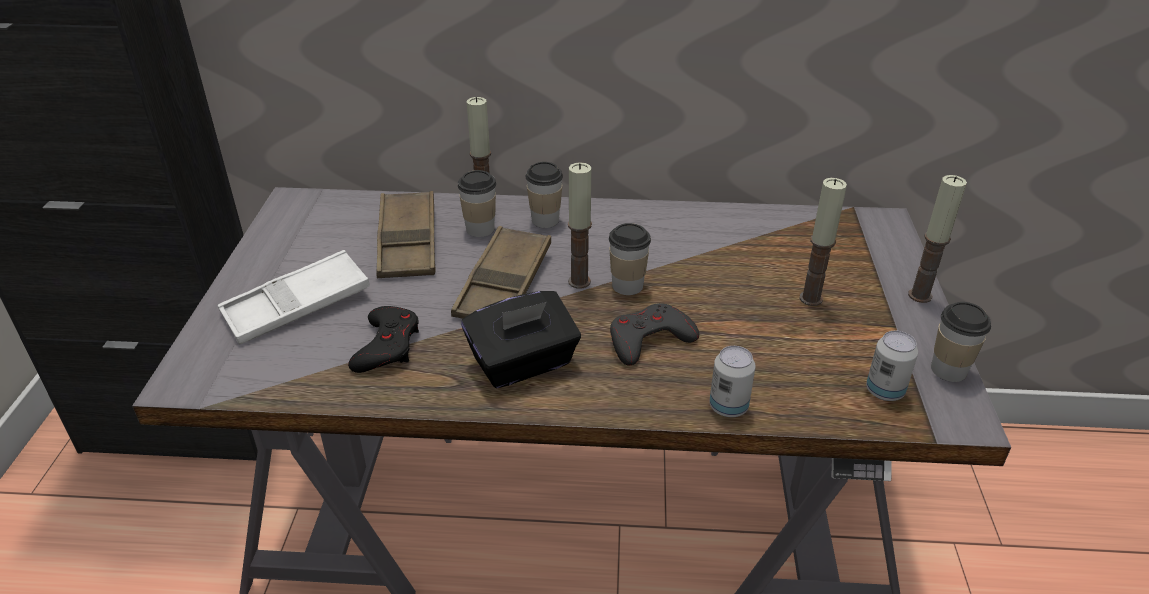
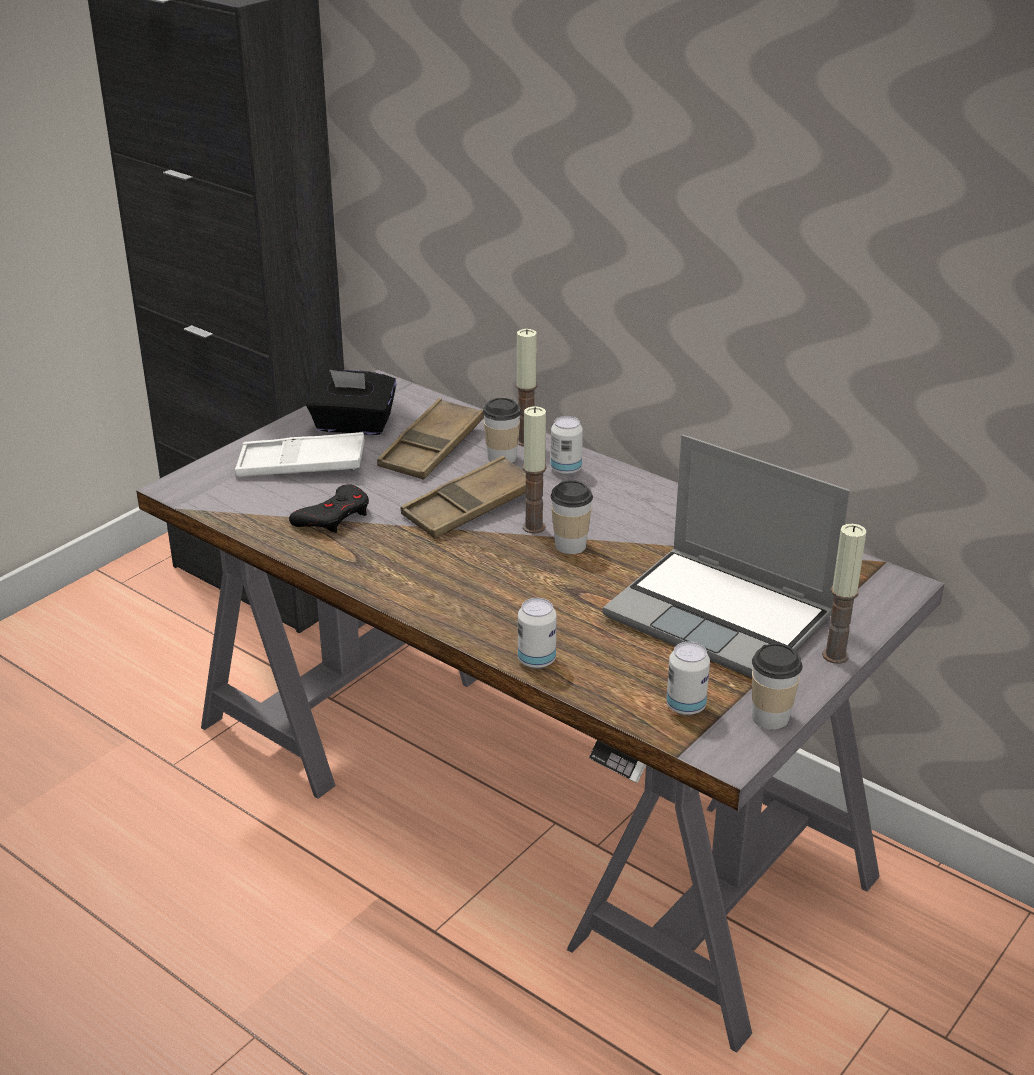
camera: 35 degrees right, 5 degrees down
black tissue box [461,291,581,388] -> black tissue box moved to [306,370,397,435]
cup [525,162,563,228] -> can [551,416,583,475]
grey game controller [610,303,699,365] -> none
candle [799,178,847,306] -> laptop [603,435,850,678]

